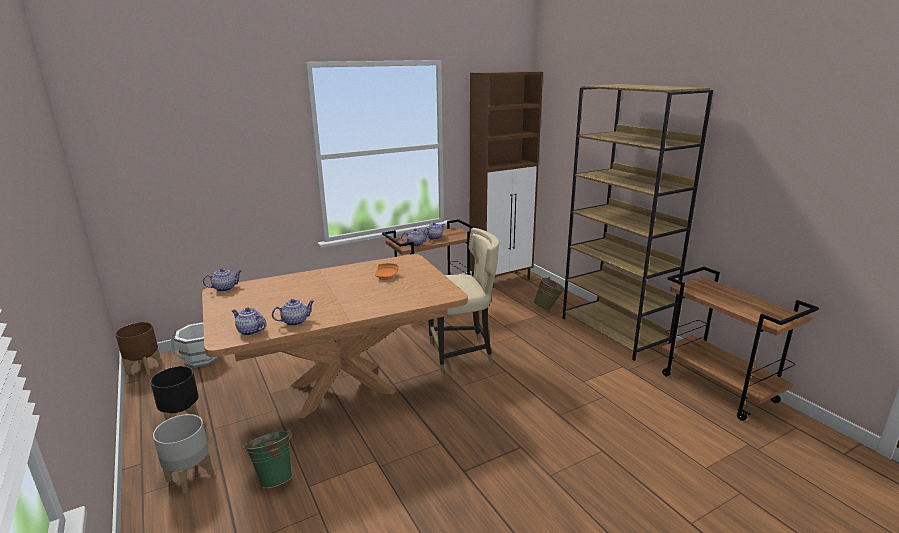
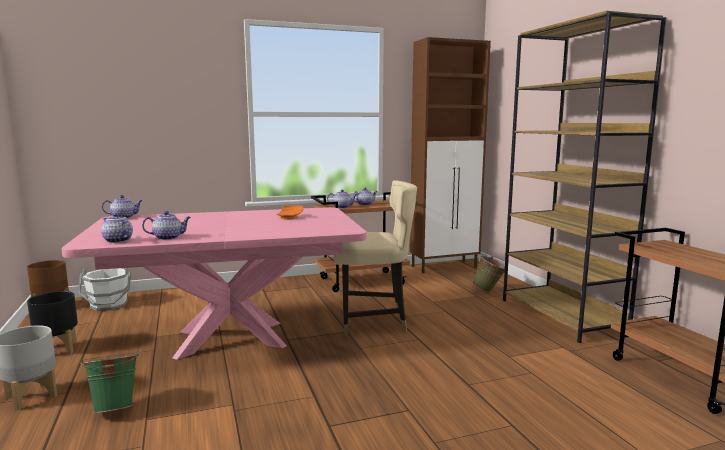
camera: 10 degrees right, 10 degrees down
brown dining table [202,254,468,418] -> pink dining table [62,207,366,360]

